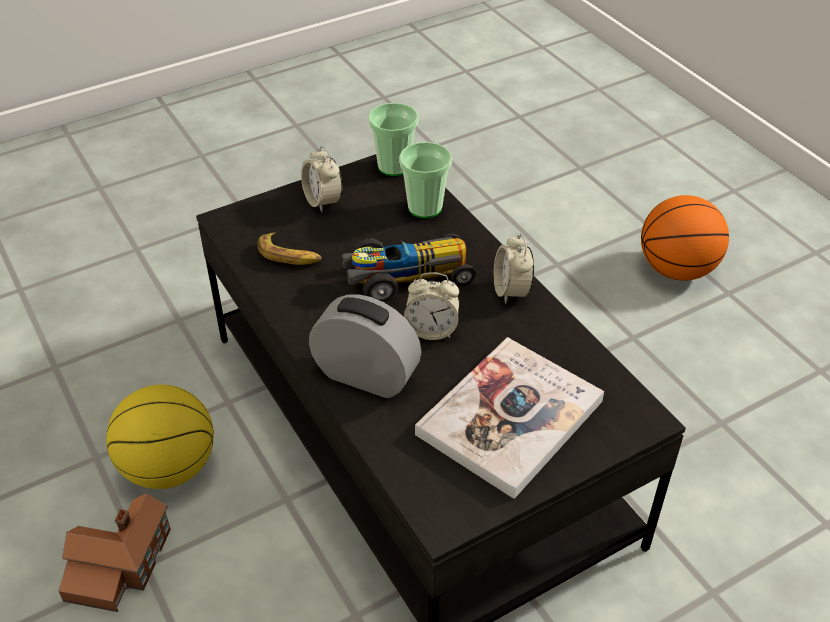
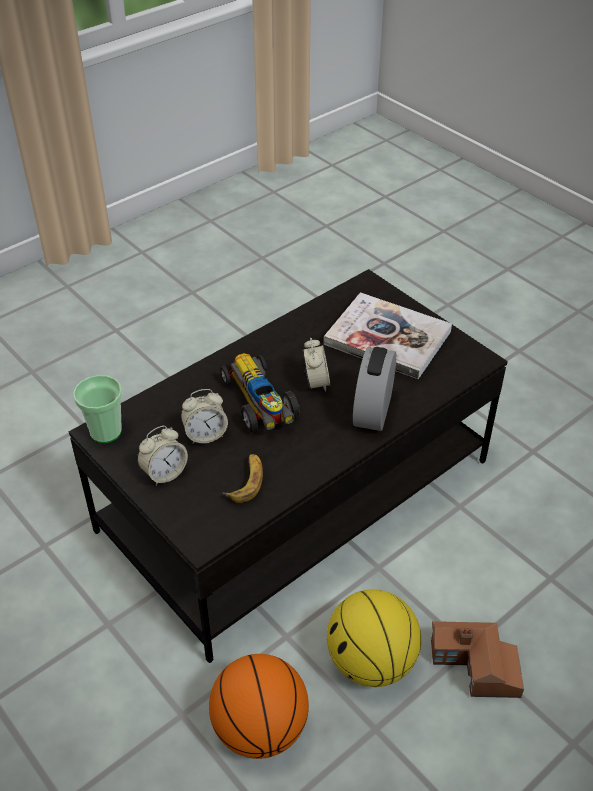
camera: 100 degrees left, 0 degrees up
cup [399,142,452,218] -> none
alarm clock [494,234,534,304] -> alarm clock moved to [181,389,228,444]
basketball [641,195,729,281] -> basketball moved to [209,654,309,759]

